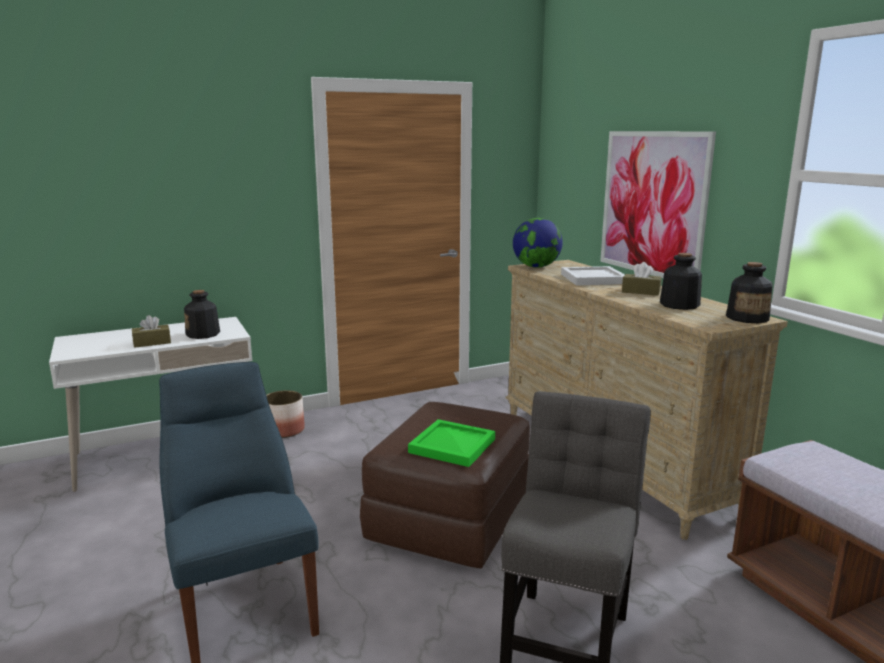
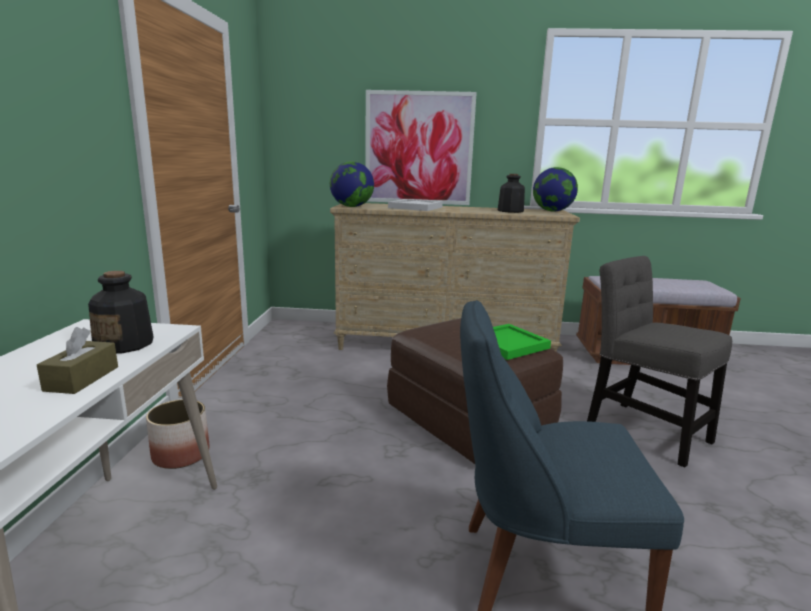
camera: 60 degrees left, 0 degrees up
brown tissue box [622,262,662,296] -> none
bottle [726,262,773,323] -> globe [533,167,578,211]

